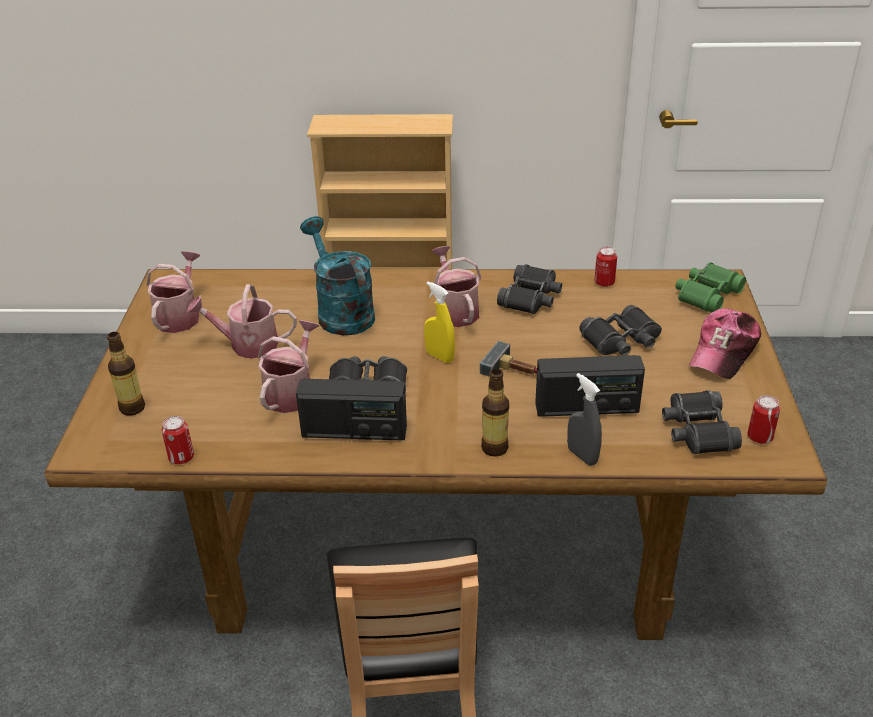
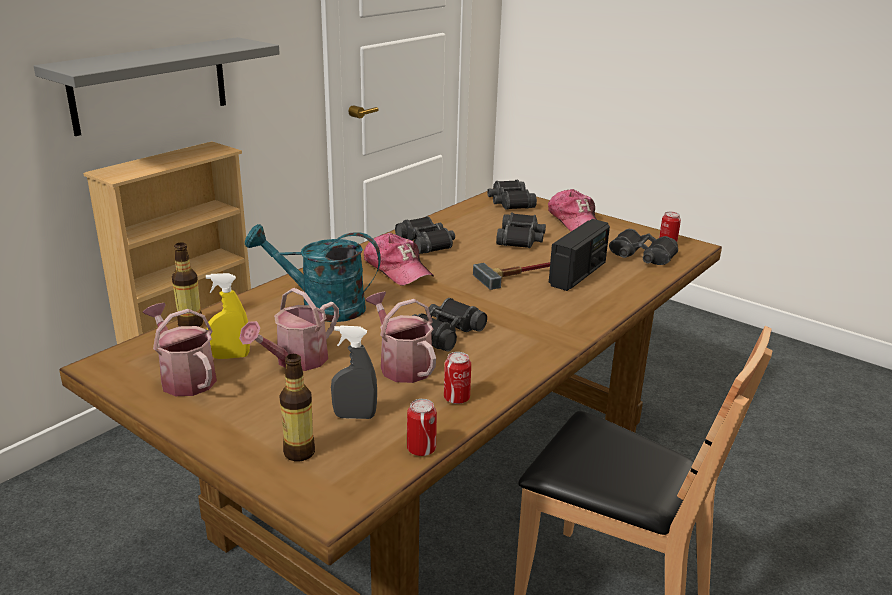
camera: 55 degrees left, 10 degrees down
radio [296,379,407,440] -> none
yellow spray bottle [424,281,455,363] -> yellow spray bottle moved to [206,273,250,359]
watering can [432,246,481,327] -> cap [364,233,434,286]
bottle [481,369,509,457] -> bottle moved to [172,242,203,327]
grey spray bottle [567,373,602,466] -> grey spray bottle moved to [331,325,377,419]
can [594,246,617,287] -> can moved to [444,352,471,404]
green binoculars [675,262,746,313] -> black binoculars [487,180,537,210]
none -> grey shelf [34,37,280,136]

